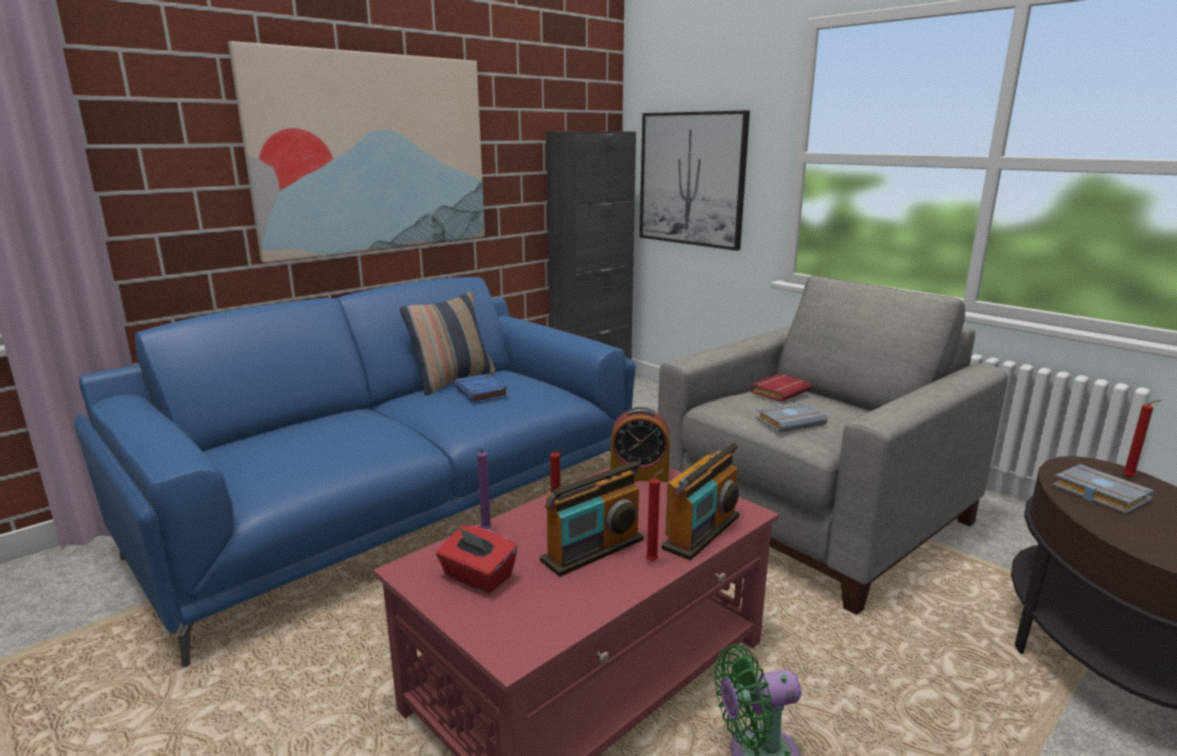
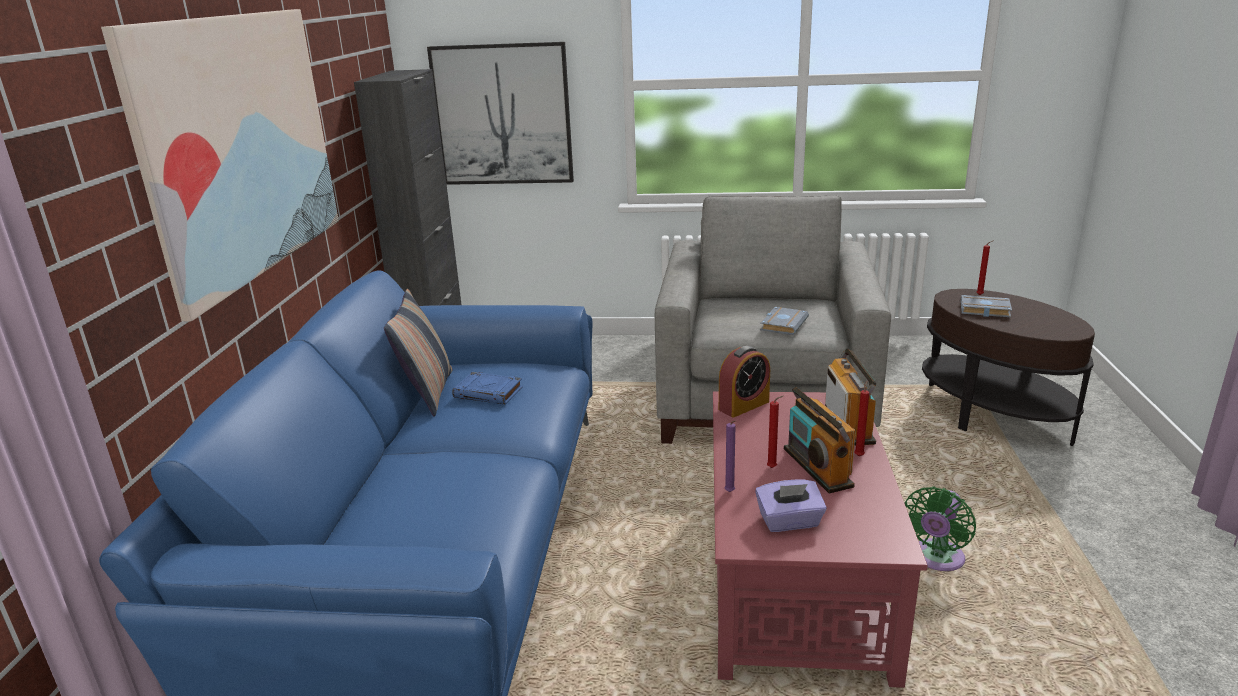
camera: 40 degrees left, 5 degrees up
red tissue box [436,526,518,593] -> purple tissue box [755,480,827,532]
radio [540,461,644,577] -> radio turned 150 degrees clockwise [784,387,856,494]
red book [751,374,812,402] -> none

